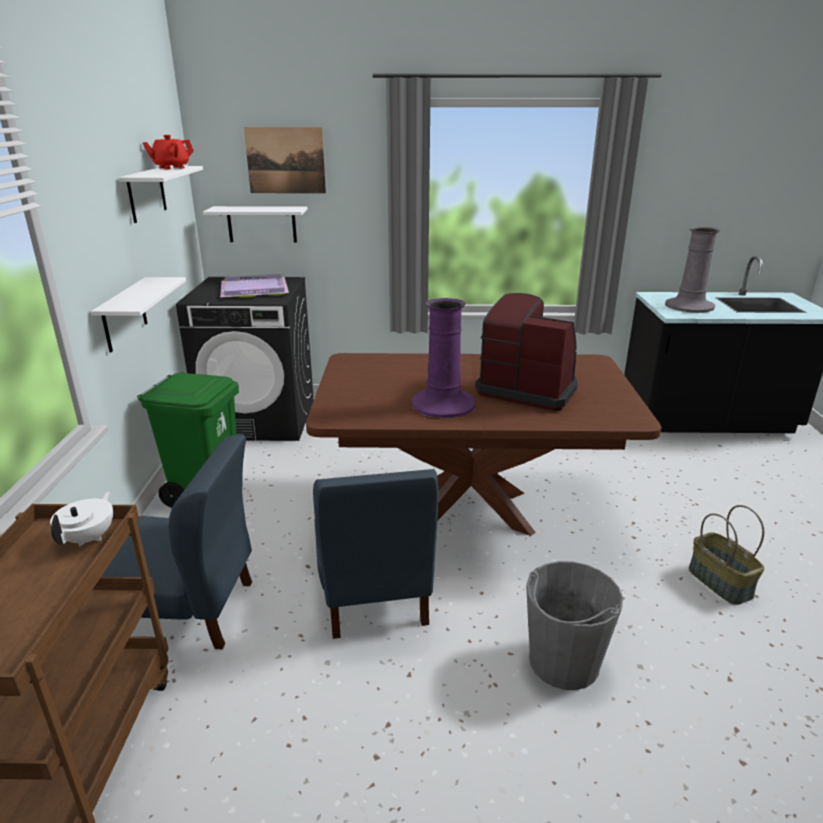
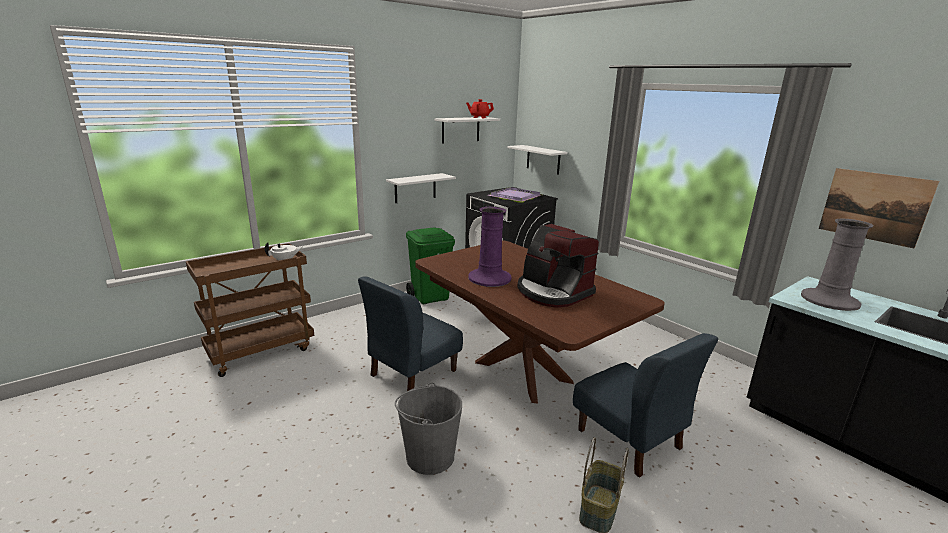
camera: 50 degrees right, 5 degrees down
blue chair [102,435,252,650] -> blue chair moved to [573,333,718,478]
picture [244,127,326,193] -> picture moved to [819,168,939,248]
coffee machine [475,293,578,411] -> coffee machine turned 150 degrees clockwise [518,224,599,308]

